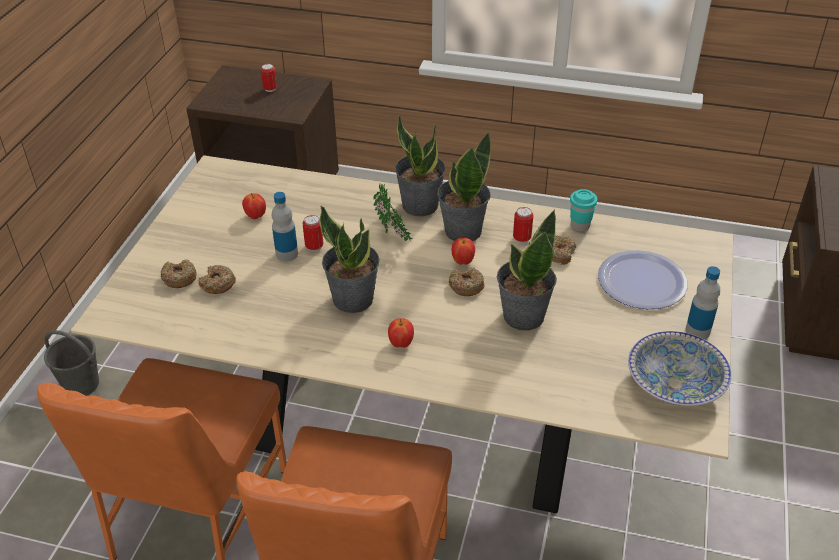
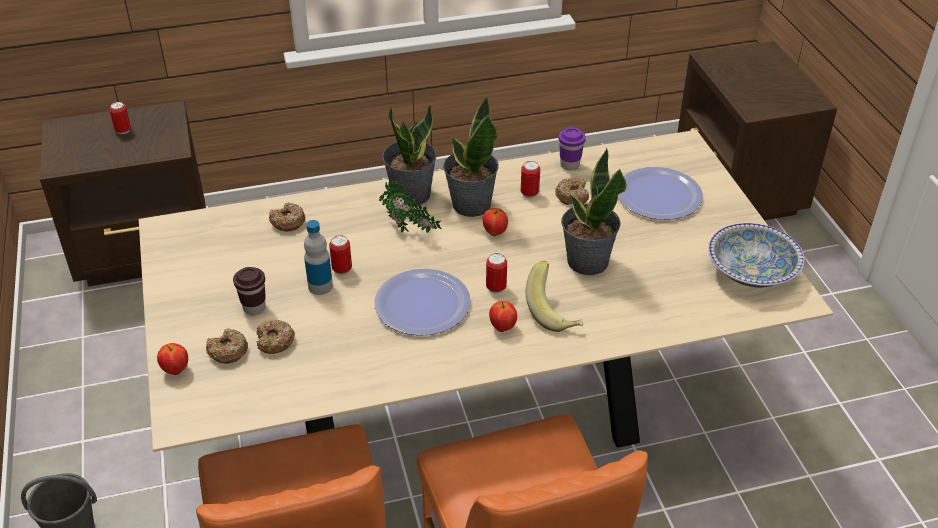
camera: 30 degrees left, 0 degrees up
apple [242,193,266,219] -> apple moved to [157,343,188,375]
potted plant [319,206,380,313] -> plate [375,269,471,336]
donut [449,267,485,296] -> donut moved to [269,202,305,231]
turquoise cup [570,189,597,232] -> purple cup [559,127,586,170]
bottle [685,266,720,339] -> none
none -> brown cup [233,267,266,315]
none -> can [486,253,507,293]
none -> banana [526,261,583,332]

